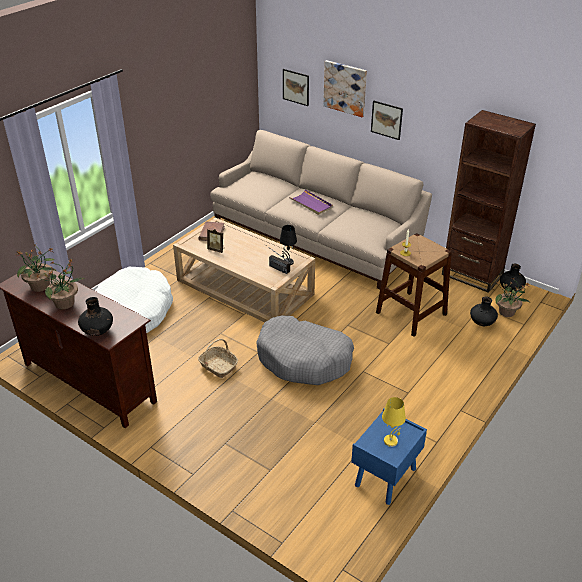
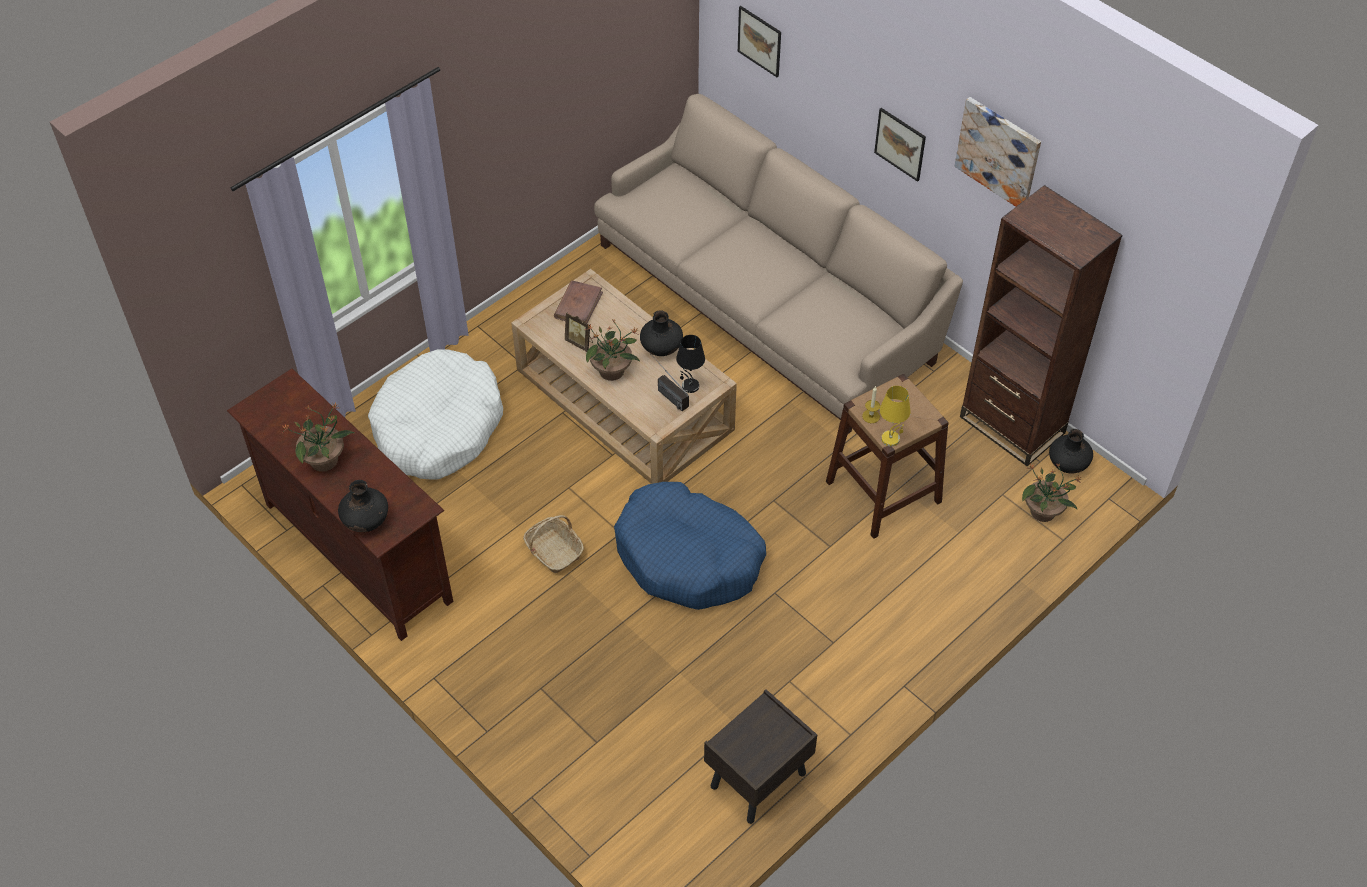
camera: 10 degrees right, 15 degrees up
potted plant [15,244,56,292] -> potted plant moved to [585,319,640,381]
grey dog bed [256,316,354,385] -> blue dog bed [614,482,766,610]
purple tray [289,189,333,215] -> none
picture [323,60,367,117] -> picture moved to [955,97,1041,207]
blue nightstand [351,408,427,505] -> brown nightstand [704,689,817,824]
yellow table lamp [382,397,406,447] -> yellow table lamp moved to [880,386,910,446]
black vase [470,297,498,326] -> black vase moved to [640,310,683,356]

